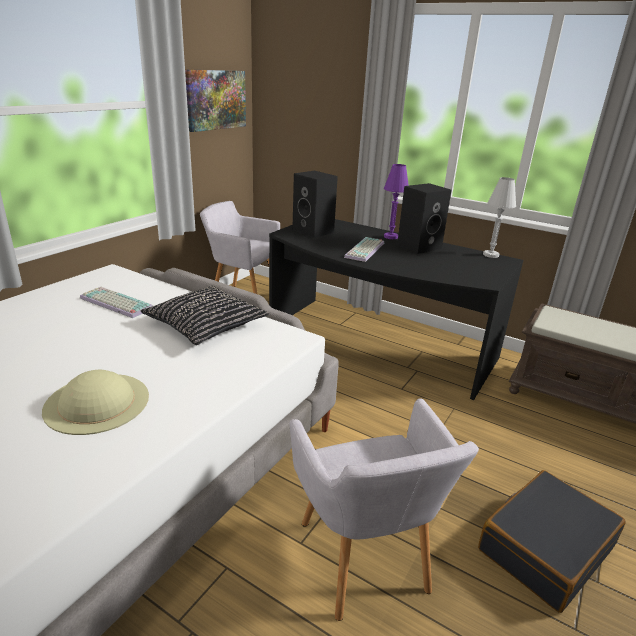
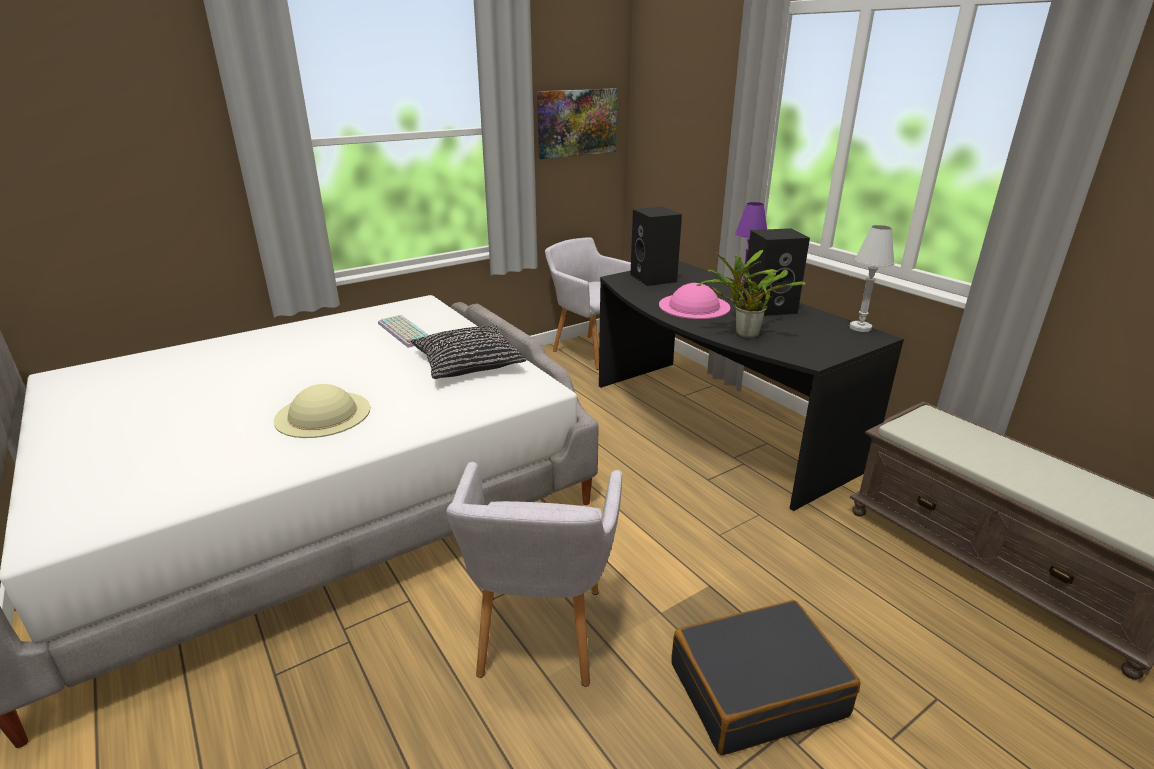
camera: 25 degrees right, 0 degrees up
keyboard [344,237,384,262] -> pink hat [659,283,730,319]
none -> potted plant [697,250,805,338]

